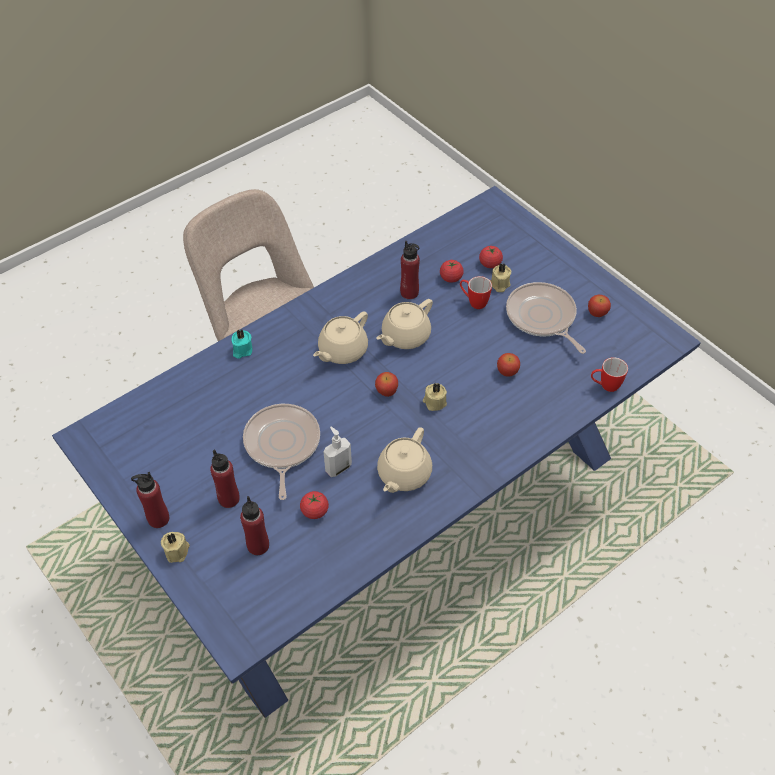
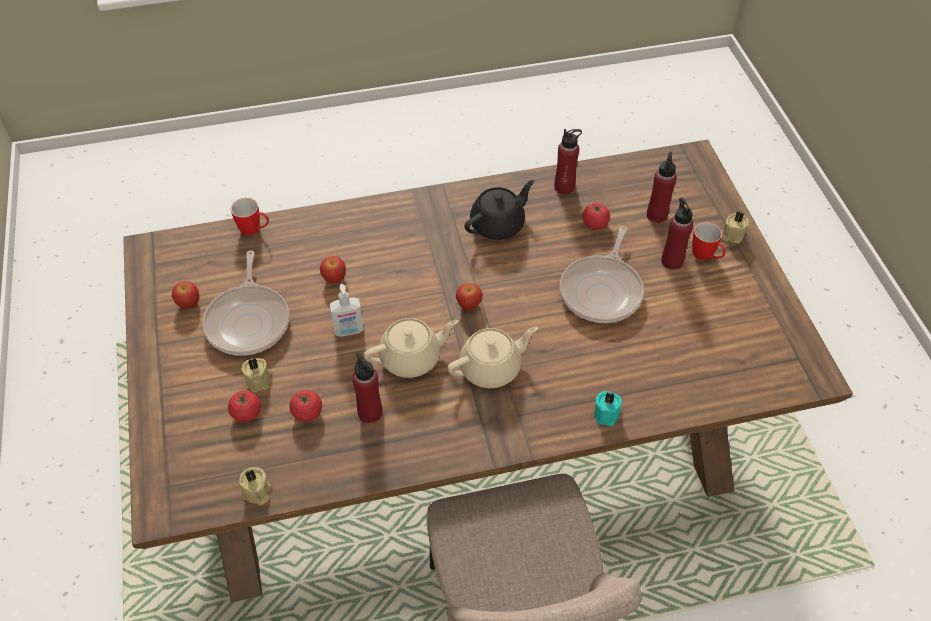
camera: 155 degrees left, 0 degrees up
blue dining table [52,186,701,718] -> brown dining table [123,140,853,602]
red bottle [131,472,169,528] -> red bottle moved to [554,129,582,195]
soap dispenser [323,426,352,477] -> soap dispenser moved to [330,284,364,337]
beige teapot [377,427,432,493] -> black teapot [464,180,534,240]
beige candle [423,383,447,411] -> beige candle moved to [239,467,270,505]
mug [460,276,492,309] -> mug moved to [692,222,726,260]

